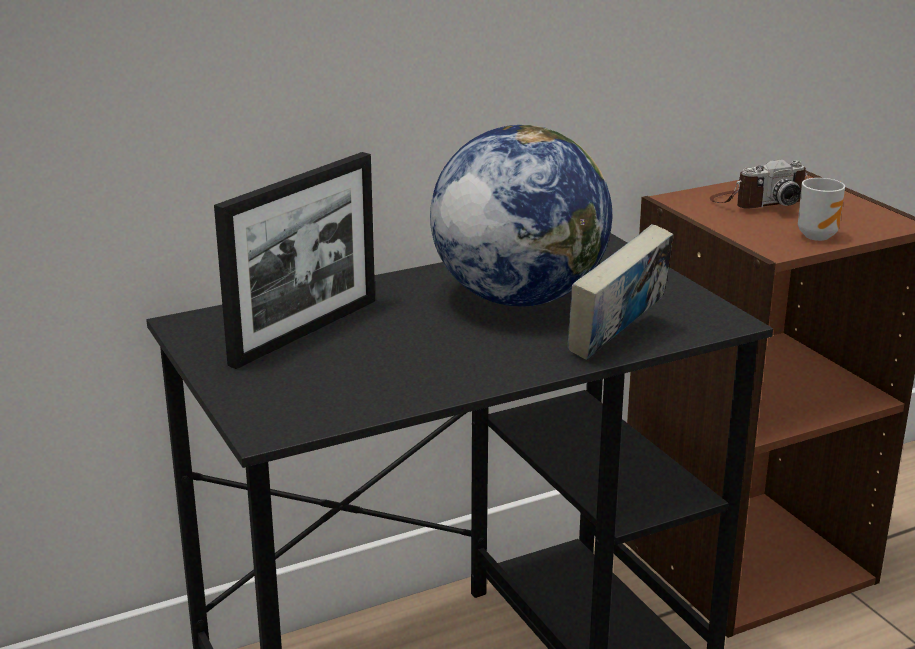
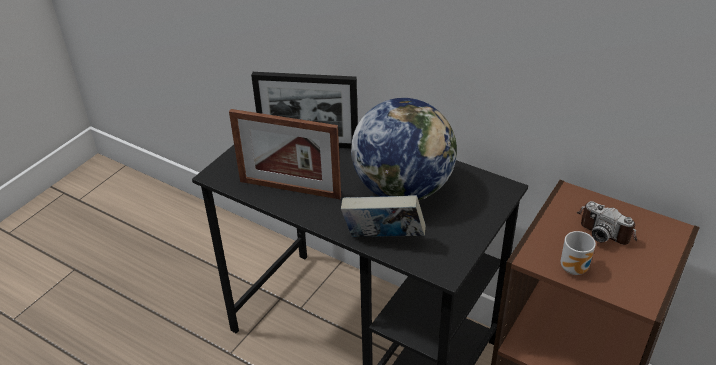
camera: 60 degrees right, 15 degrees up
none -> picture frame [229,109,341,199]

